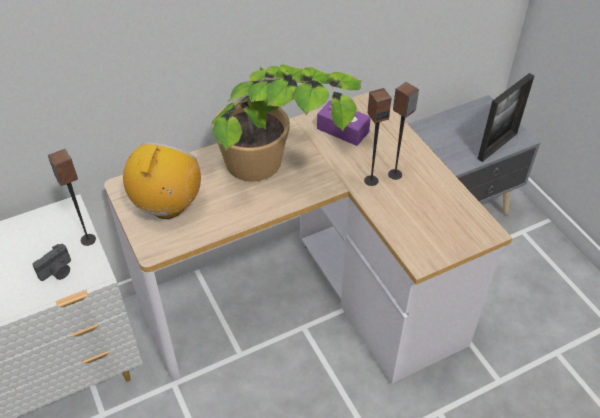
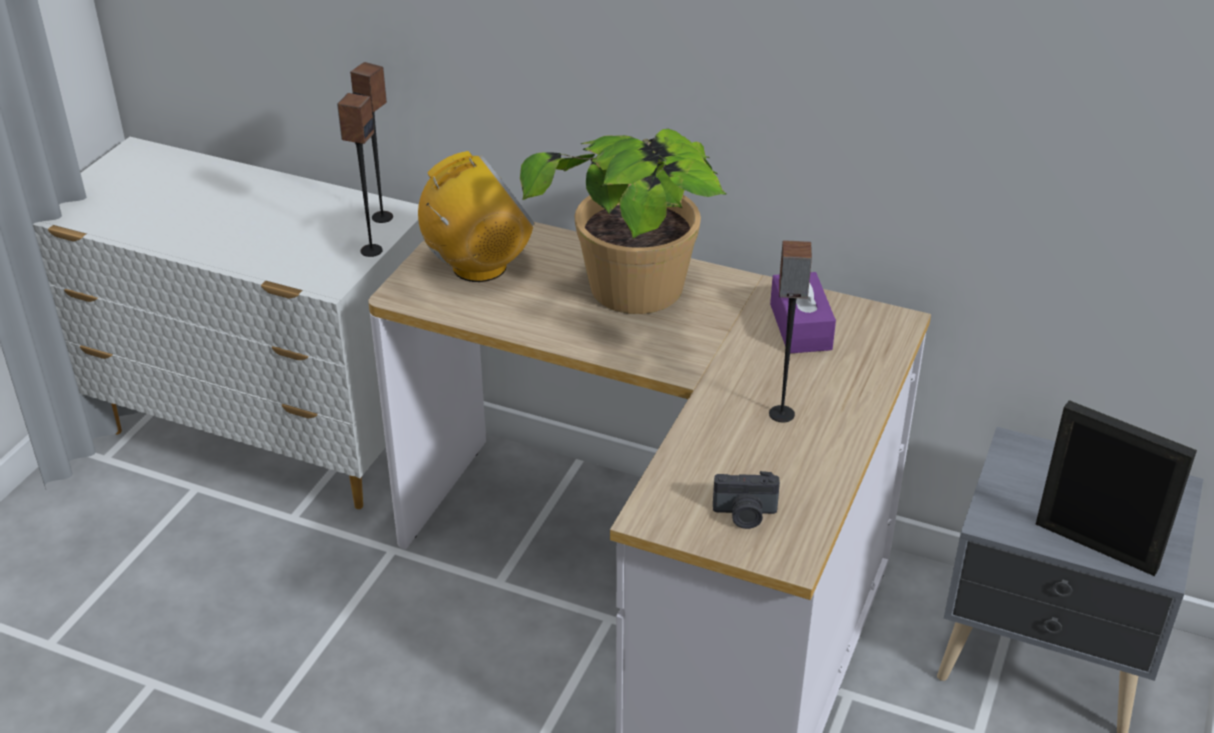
camera: 50 degrees right, 10 degrees down
camera [32,244,71,281] -> camera moved to [713,471,780,529]
speaker [364,88,392,186] -> speaker moved to [350,62,393,223]
picture frame [478,73,534,162] -> picture frame turned 150 degrees counterclockwise [1036,400,1197,576]

